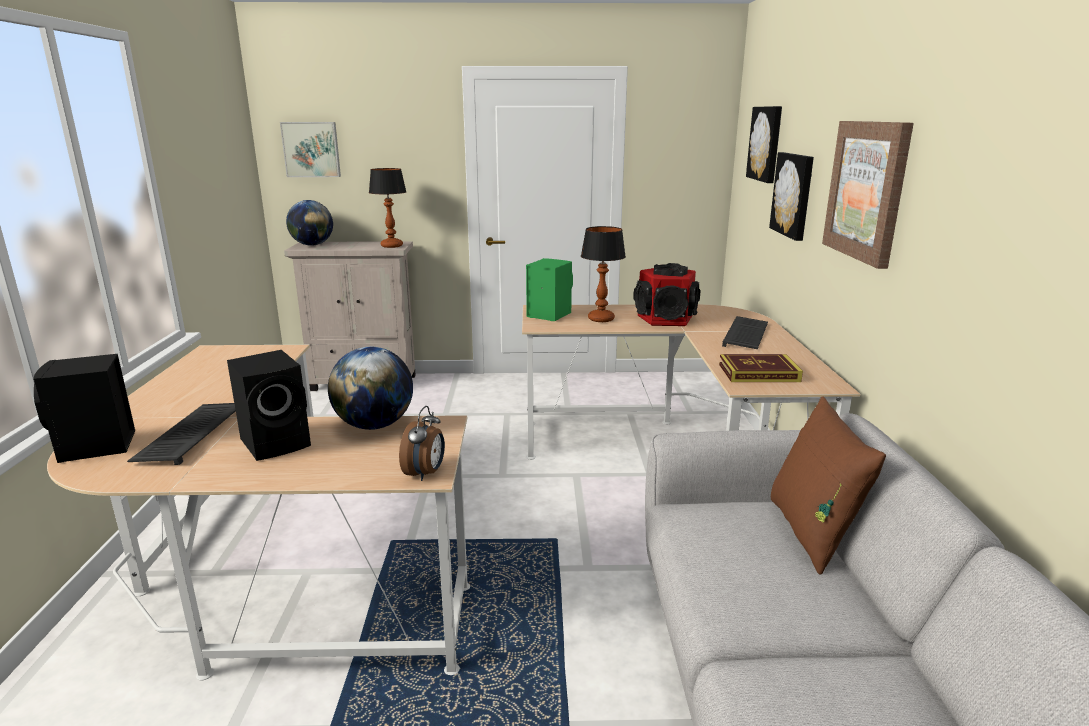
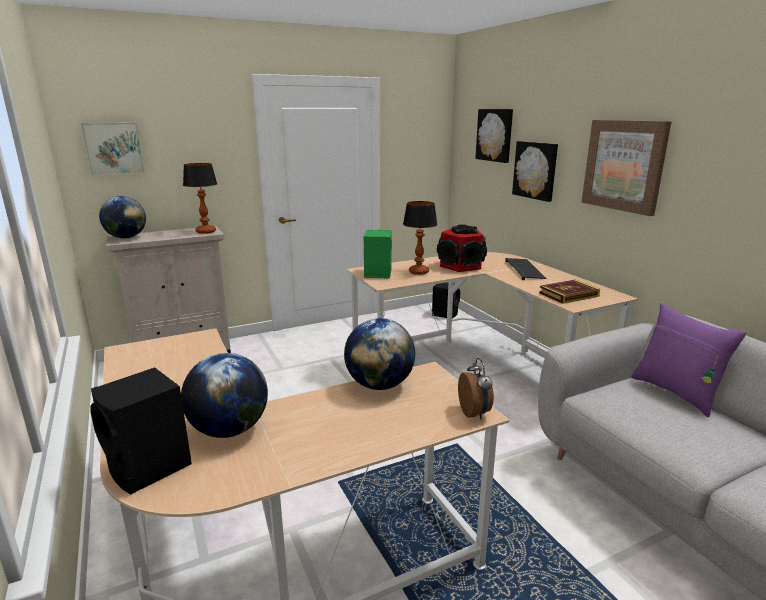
camera: 25 degrees left, 0 degrees up
keyboard [127,403,236,465] -> globe [181,353,268,438]
black speaker [227,350,311,461] -> black speaker moved to [432,282,460,319]
brown pillow [771,396,886,574] -> purple pillow [631,303,746,417]

